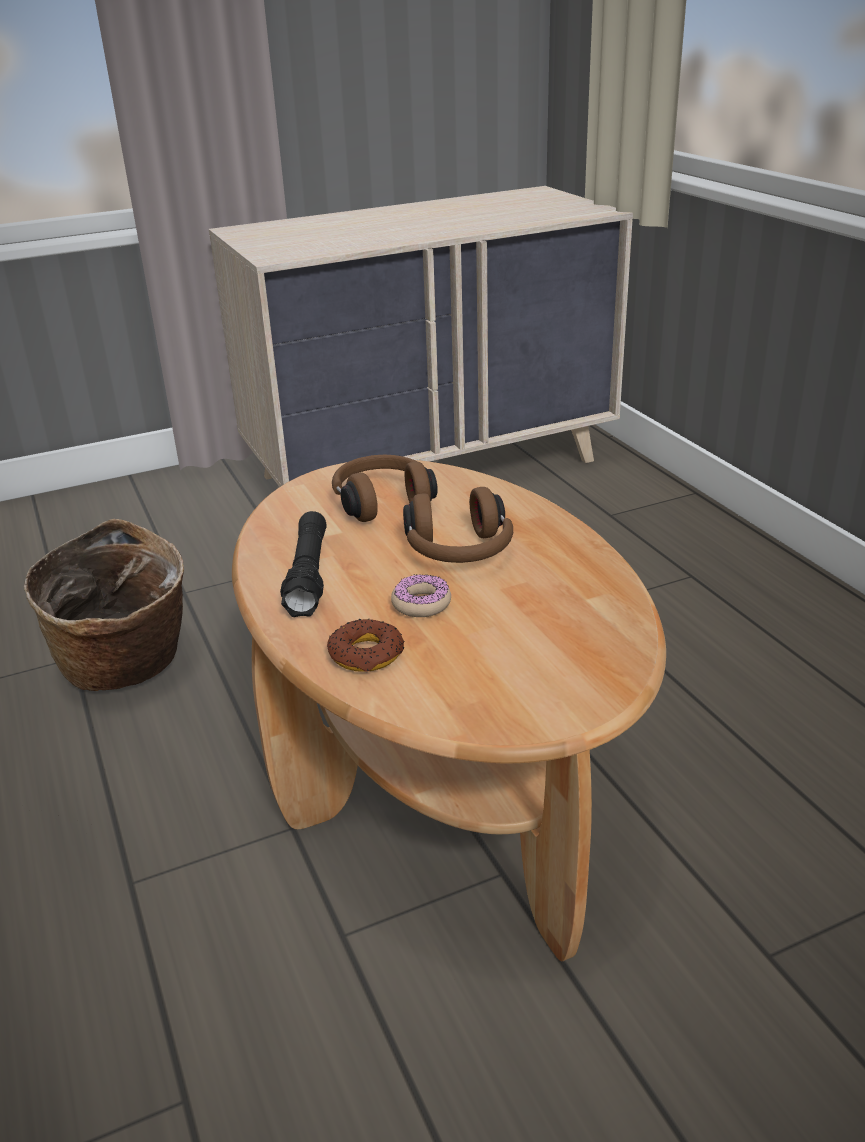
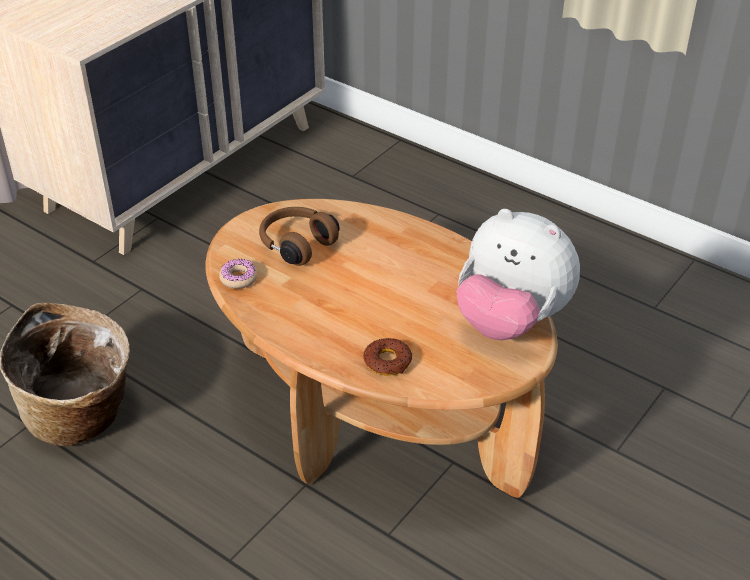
camera: 30 degrees left, 10 degrees up
black flashlight [280,511,326,617] -> none
donut [391,574,451,617] -> donut moved to [219,259,257,289]
brown headphones [403,487,513,563] -> none
none -> plush toy [456,209,580,340]

